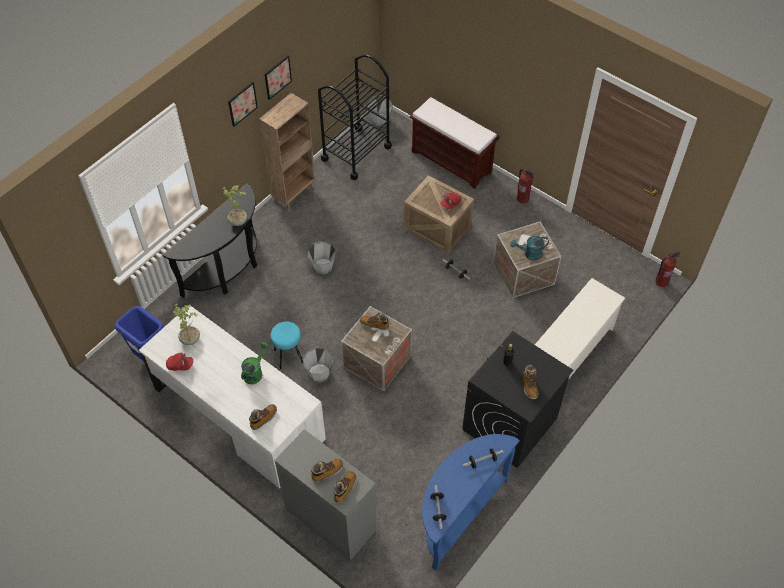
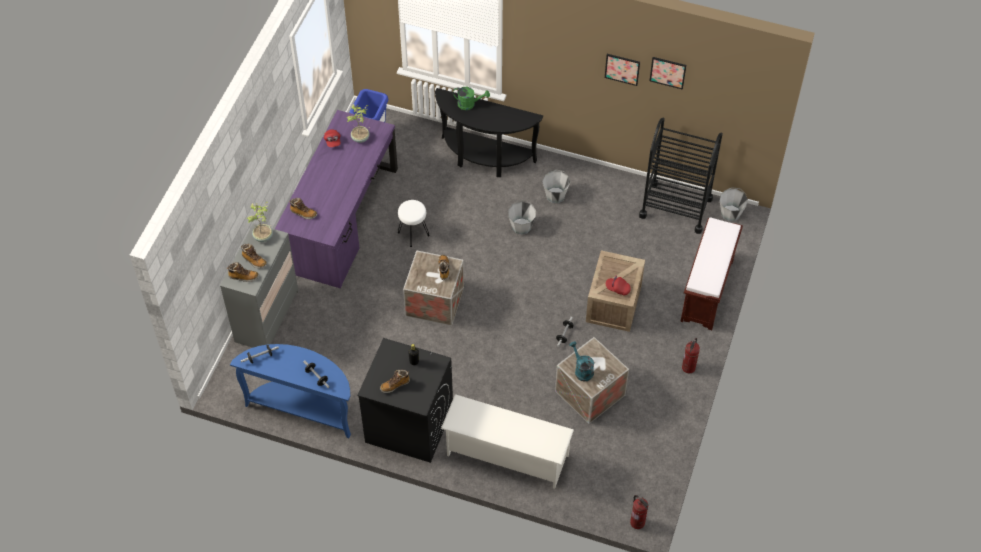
camera: 70 degrees right, 0 degrees up
white desk [139,306,326,489] -> purple desk [275,110,398,288]
potted plant [223,185,247,226] -> potted plant moved to [247,202,273,242]
picture [228,82,258,127] -> picture moved to [650,57,686,90]
green watering can [241,342,269,384] -> green watering can moved to [453,87,490,110]
brown bookcase [259,93,316,212] -> none
turquoise stool [271,321,303,369] -> white stool [398,200,430,247]
grey bucket [303,347,333,383] -> grey bucket moved to [542,170,571,203]

